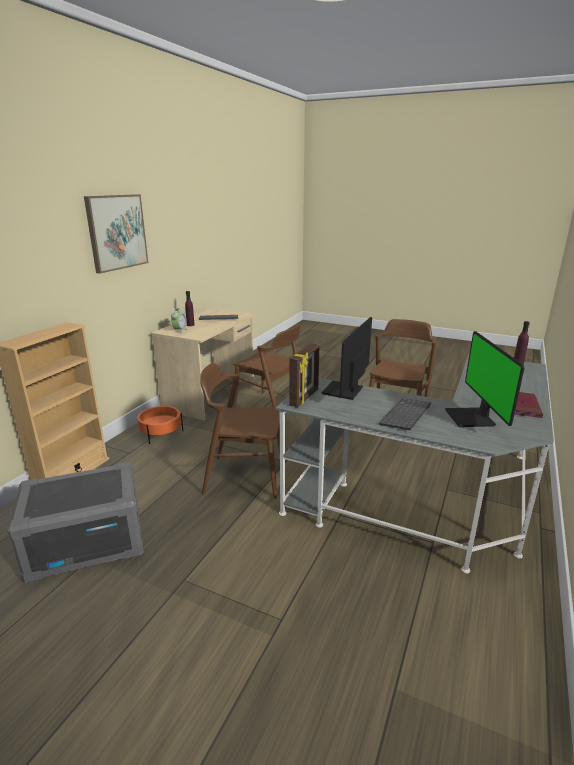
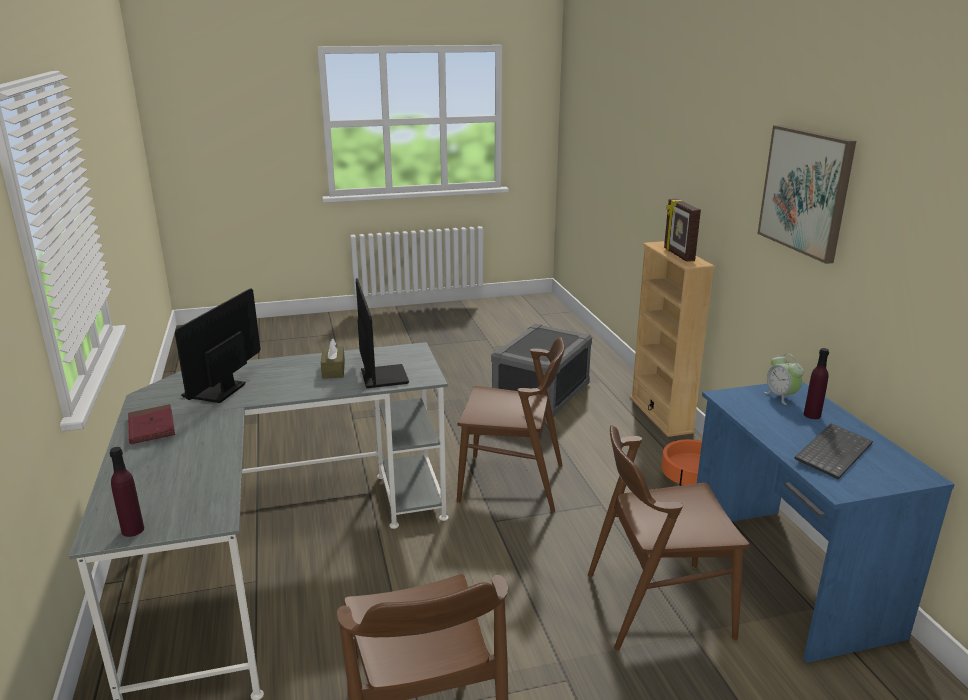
camera: 140 degrees right, 0 degrees up
beige desk [151,309,255,420] -> blue desk [697,381,955,663]
brown chair [200,363,280,499] -> brown chair turned 45 degrees clockwise [457,337,565,512]
picture frame [289,343,319,407] -> picture frame moved to [664,199,701,262]
keyboard [379,398,431,430] -> none
monitor [445,331,524,427] -> monitor turned 120 degrees counterclockwise [175,289,260,403]
none -> brown tissue box [321,339,345,379]

